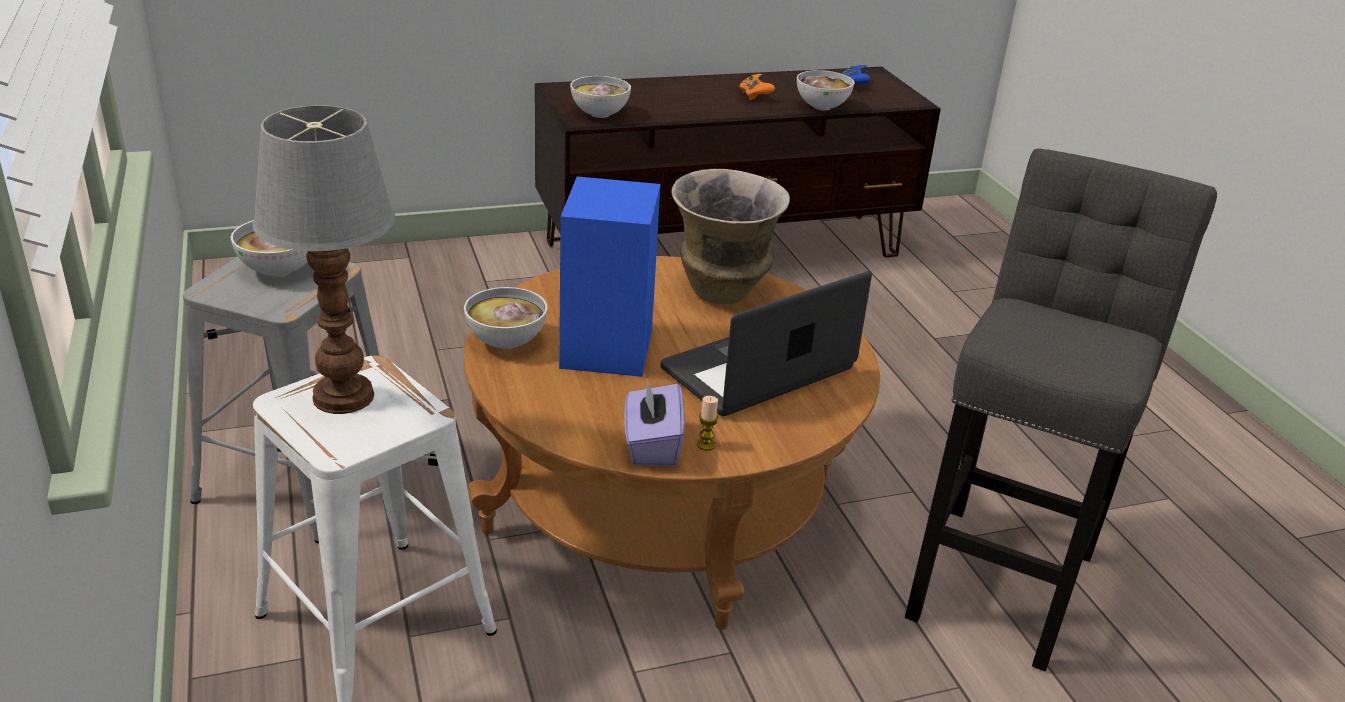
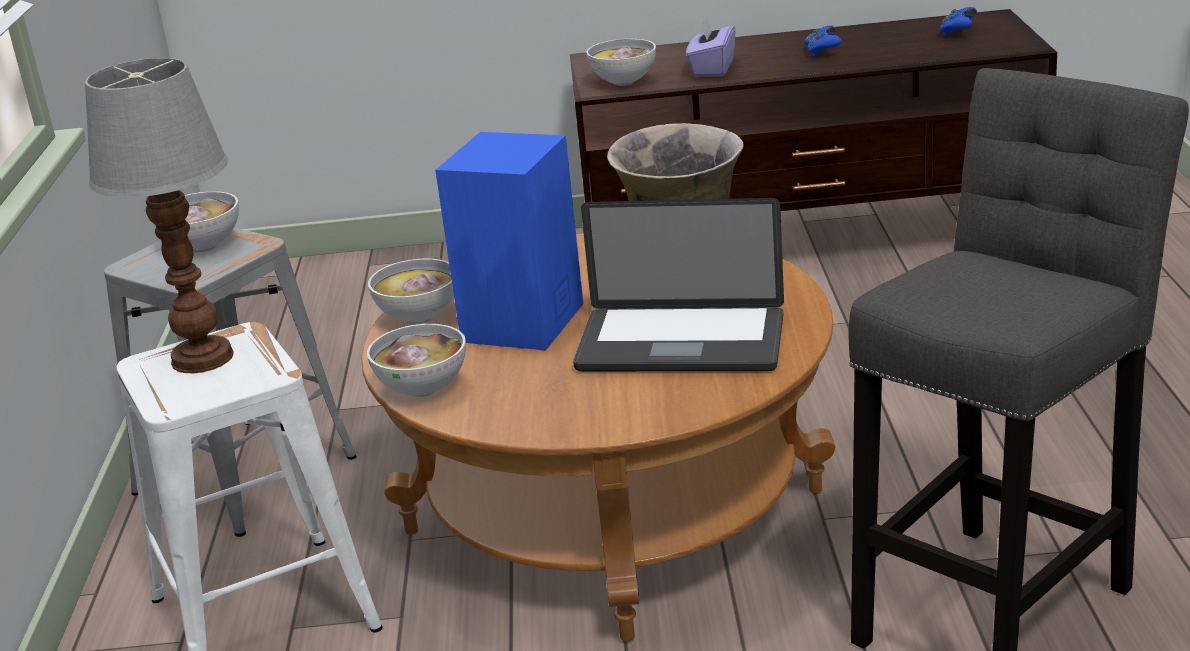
camera: 20 degrees right, 5 degrees down
purple tissue box [625,378,685,466] -> purple tissue box moved to [686,16,736,77]
laptop [660,271,872,416] -> laptop turned 150 degrees counterclockwise [573,198,784,372]
candle [697,396,718,451] -> none
orange game controller [740,74,775,100] -> blue game controller [804,25,842,57]
bowl [797,70,854,111] -> bowl moved to [367,324,466,397]

